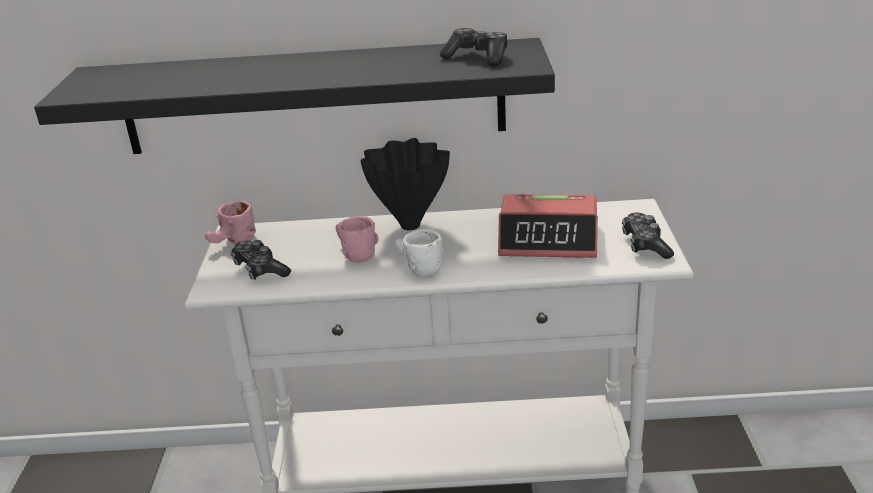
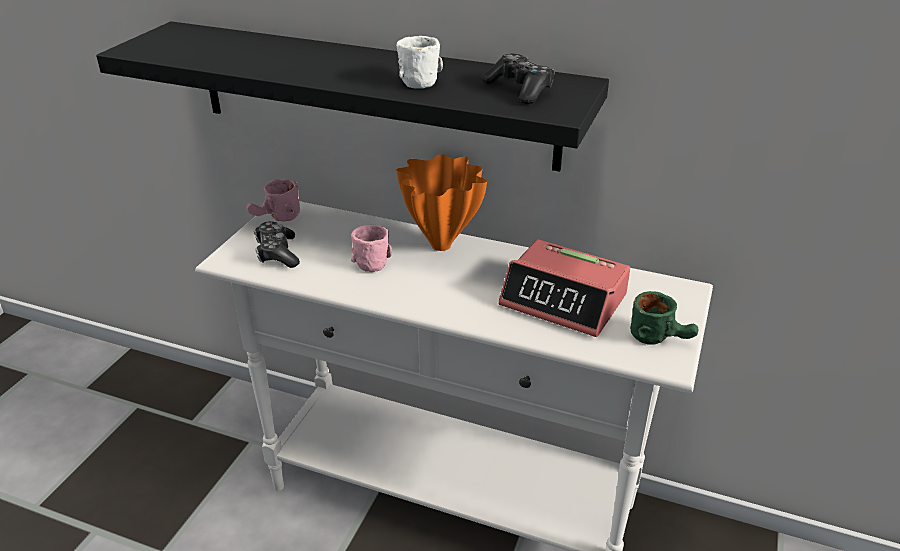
camera: 20 degrees right, 5 degrees up
black vase [360,138,450,230] -> orange vase [396,154,487,251]
white mug [394,229,443,277] -> white mug moved to [396,36,443,89]
game controller [622,213,674,259] -> green mug [630,291,698,345]

